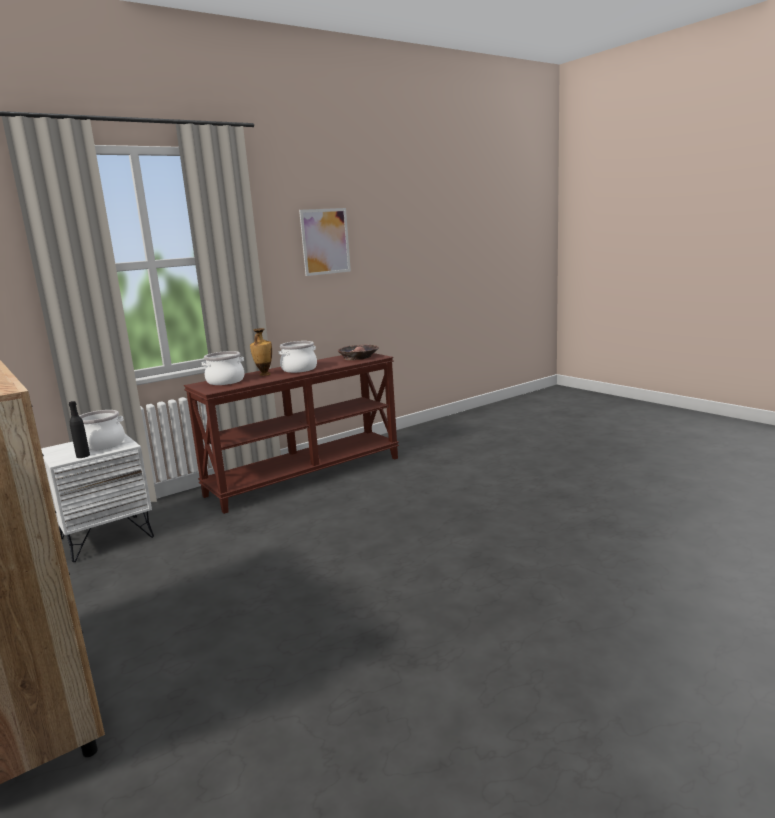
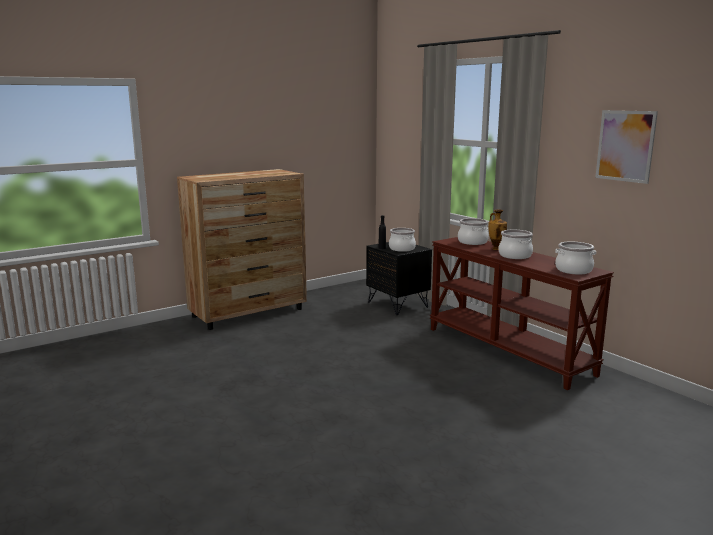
camera: 90 degrees right, 0 degrees up
white nightstand [41,434,154,562] -> black nightstand [366,242,432,315]
bowl [337,345,379,360] -> cooking pot [555,242,596,275]

